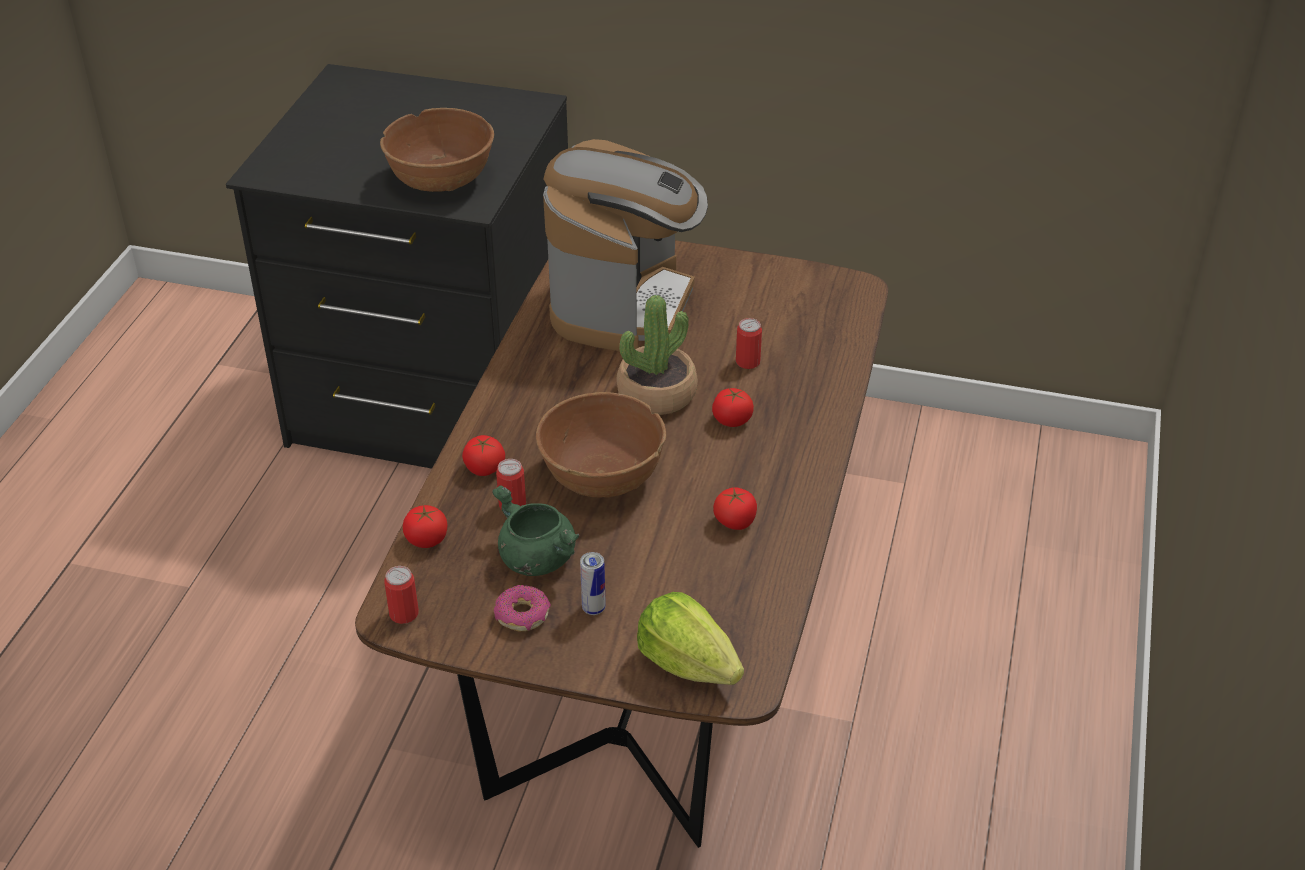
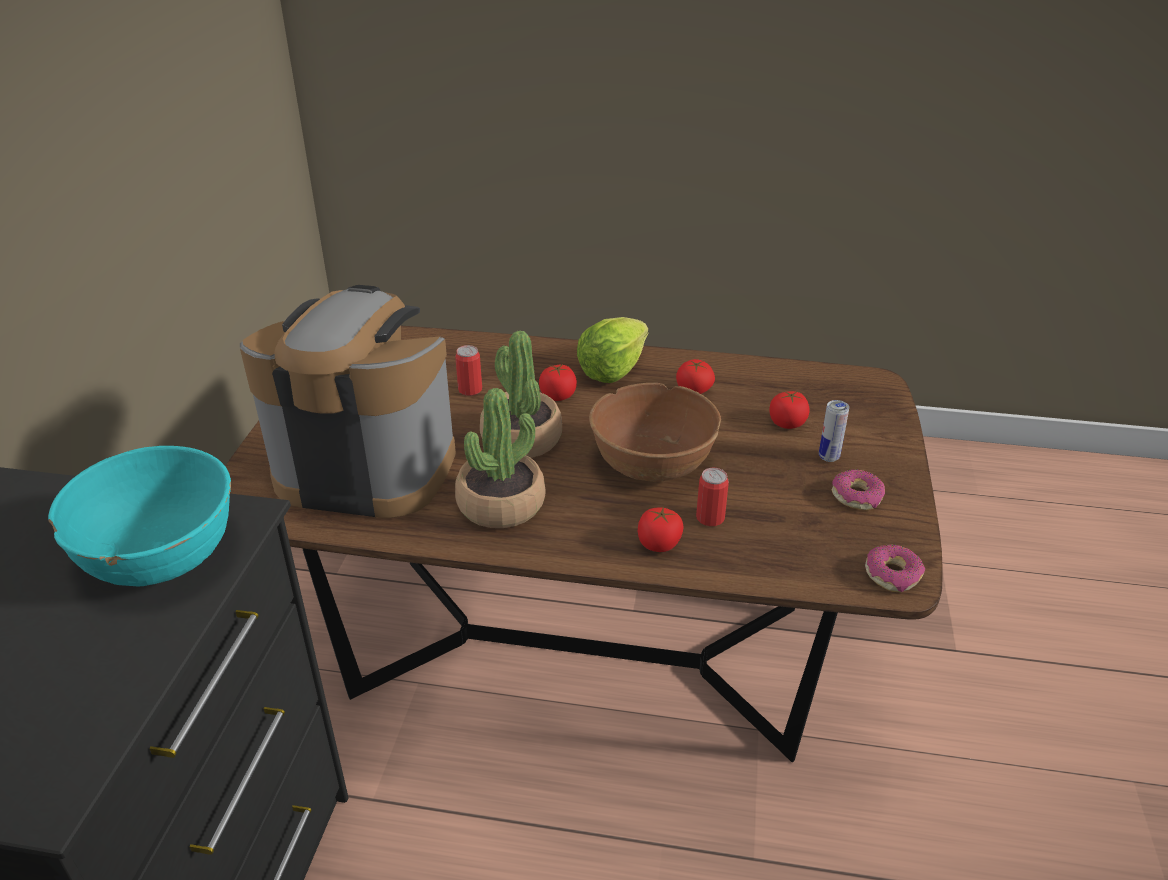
camera: 95 degrees left, 5 degrees down
brown bowl [380,108,494,192] -> turquoise bowl [48,446,231,586]
can [385,566,419,624] -> donut [865,545,925,592]
tomato [403,505,447,548] -> tomato moved to [769,391,810,429]
green cooking pot [492,485,580,576] -> none
lettuce [637,592,744,685] -> lettuce moved to [577,317,648,383]
none -> potted plant [455,388,546,528]

